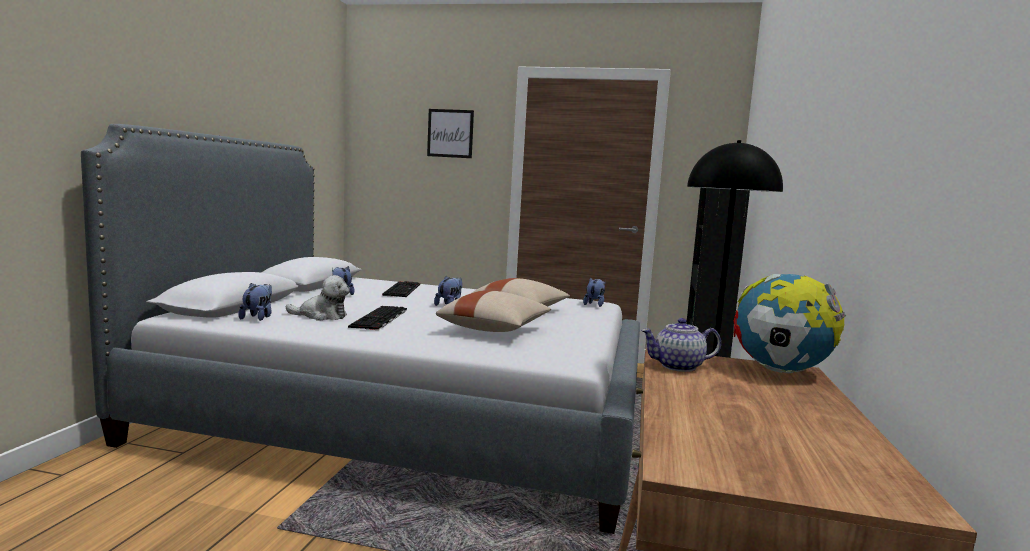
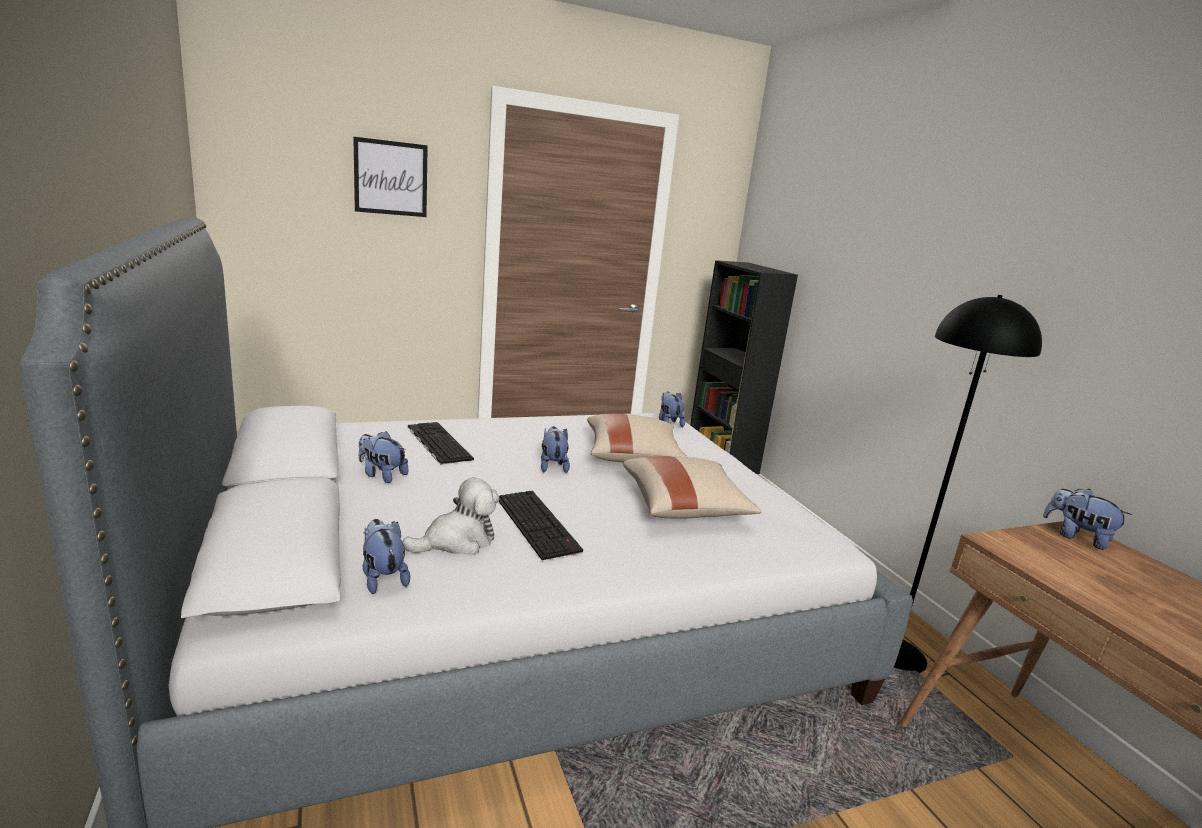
camera: 35 degrees left, 10 degrees up
teapot [641,318,721,372] -> none
globe [733,274,846,373] -> plush toy [1043,489,1132,550]

